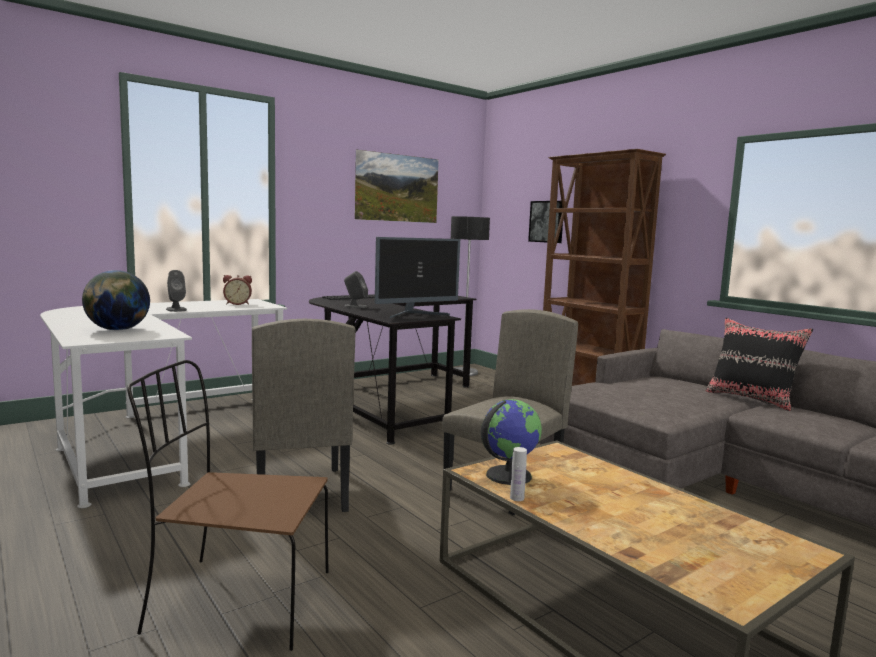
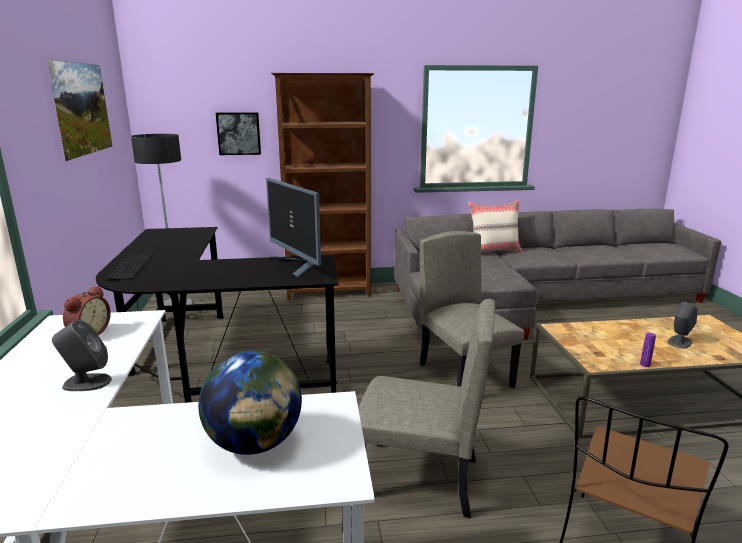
camera: 60 degrees left, 10 degrees up
grey speaker [344,271,368,308] -> grey speaker moved to [668,302,698,348]
monitor [375,237,460,318] -> monitor turned 150 degrees clockwise [266,178,321,278]
globe [481,399,542,485] -> none
white bottle [510,447,527,501] -> purple bottle [640,333,656,367]
black pillow [706,318,813,411] -> beige pillow [469,200,522,253]

